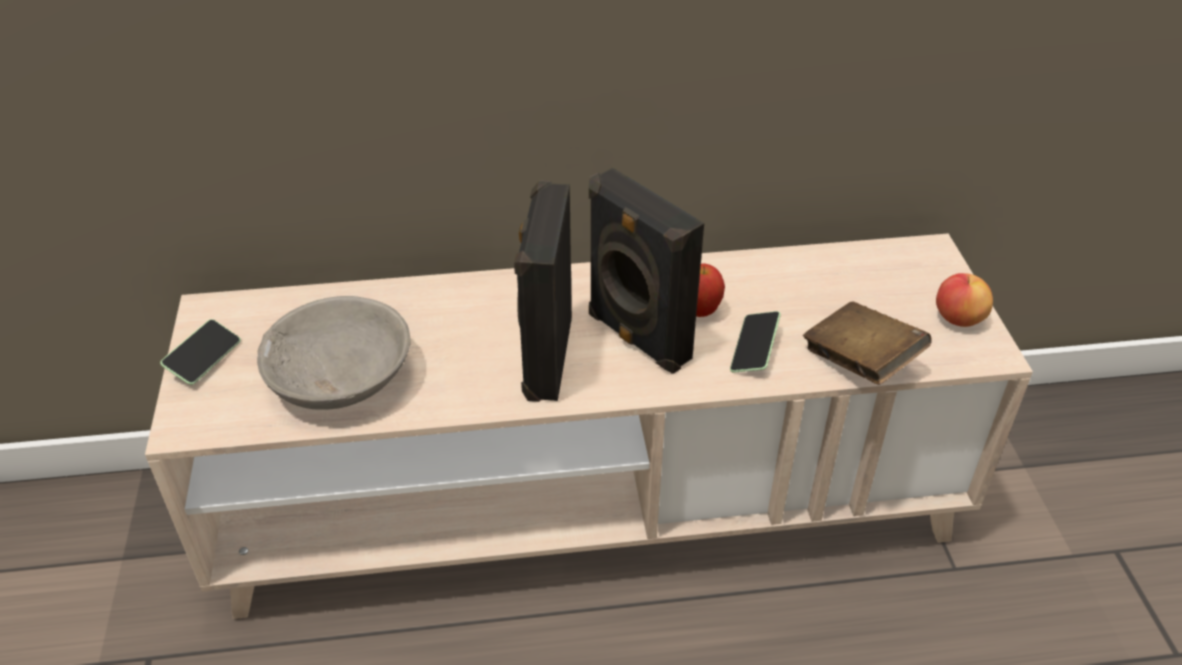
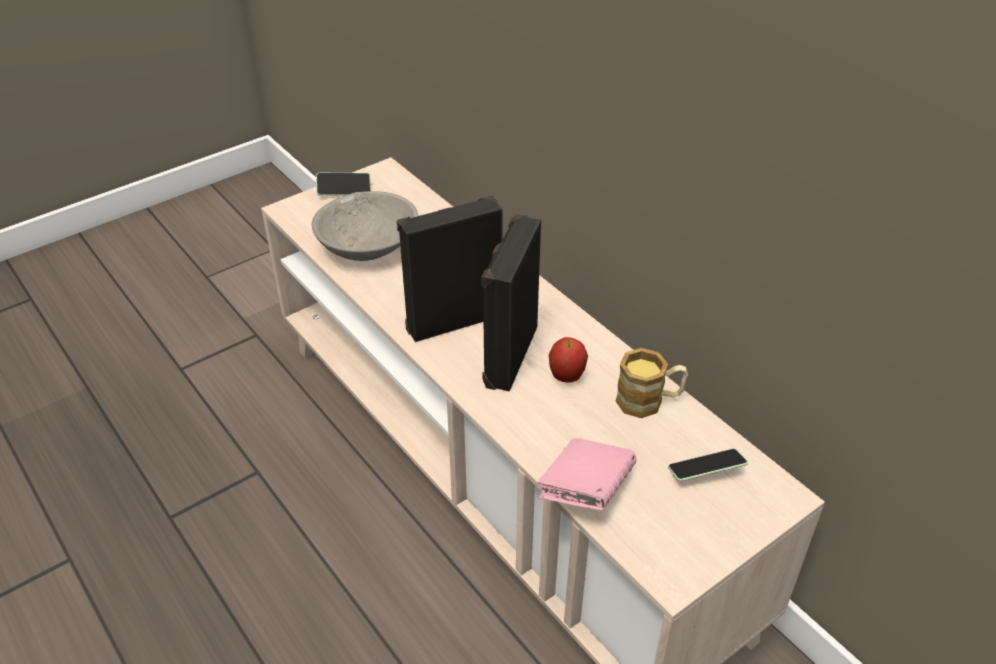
camera: 60 degrees right, 0 degrees up
phone [730,311,781,373] -> phone moved to [668,449,748,481]
brown book [803,302,932,385] -> pink book [538,438,636,510]
apple [936,273,993,327] -> none
none -> mug [616,348,688,418]

